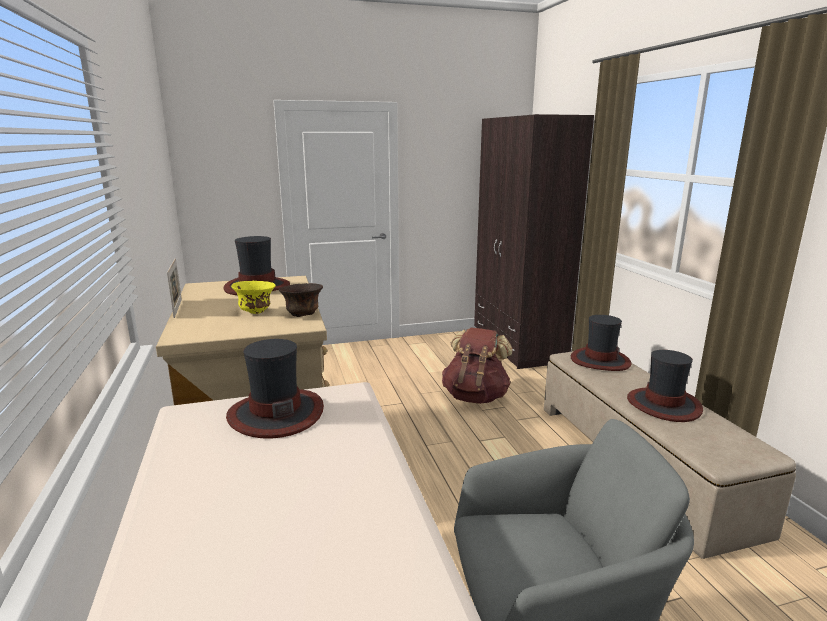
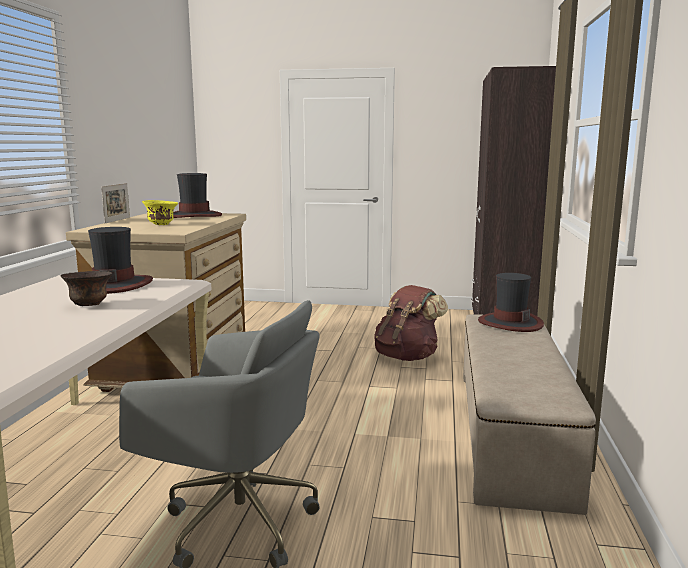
camera: 25 degrees right, 5 degrees down
brown bowl [278,283,323,317] -> brown bowl moved to [61,271,112,306]
hat [627,350,703,422] -> none

